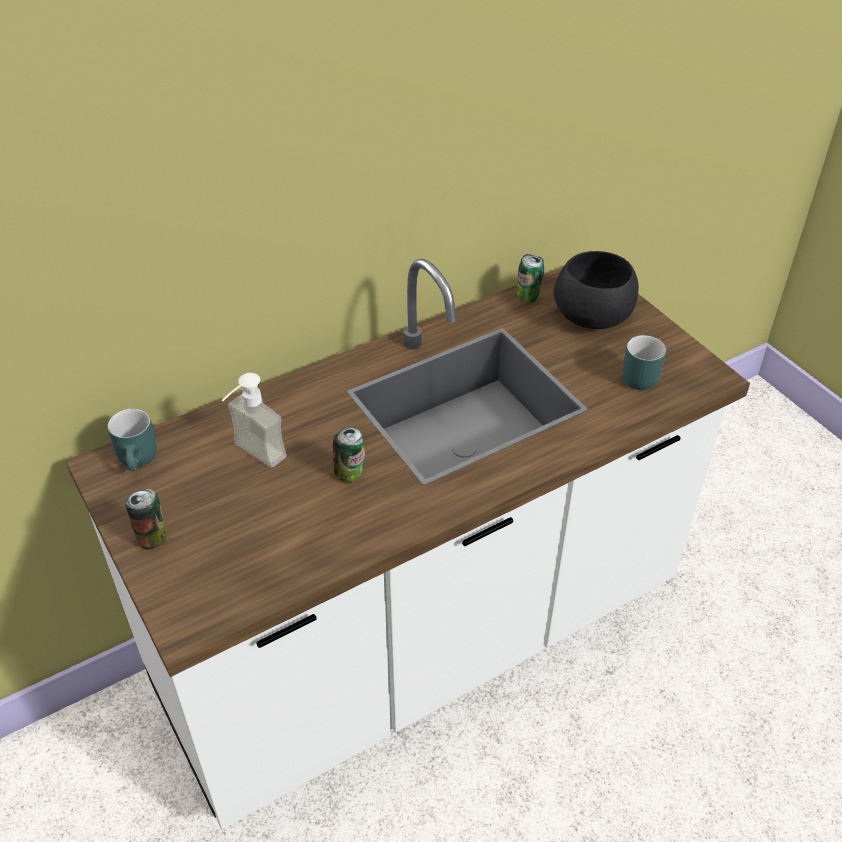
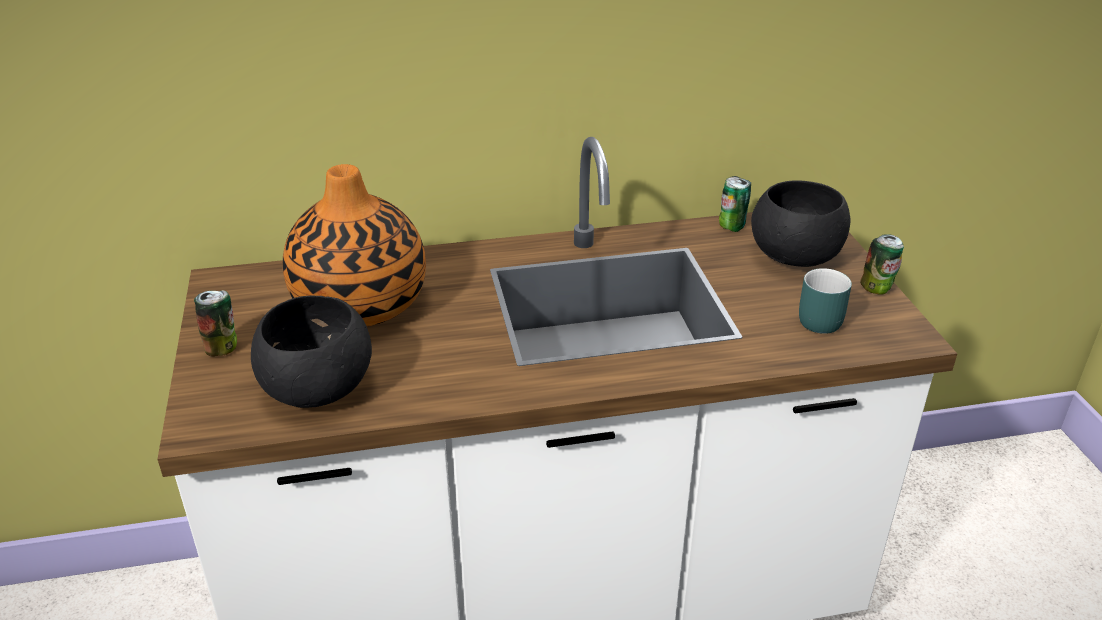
camera: 20 degrees right, 10 degrees down
turquoise mug [107,408,157,471] -> none
soap dispenser [222,373,287,467] -> vase [283,164,426,326]
can [333,427,365,483] -> can moved to [860,234,904,295]
none -> black bowl [251,296,372,408]

